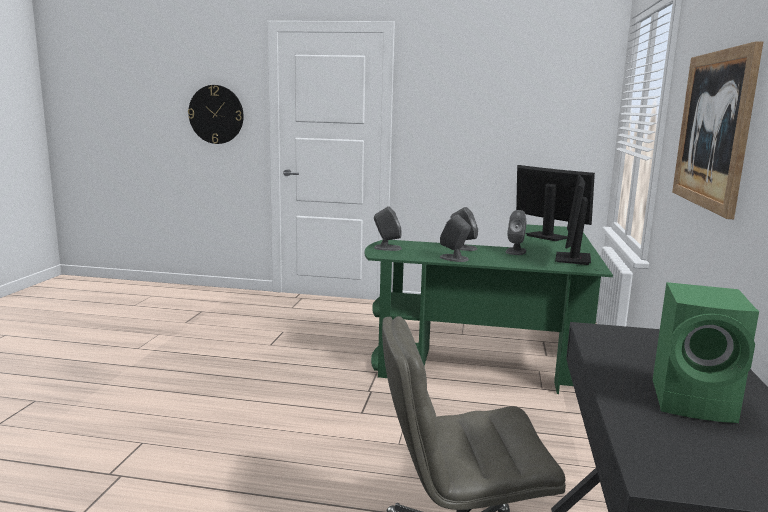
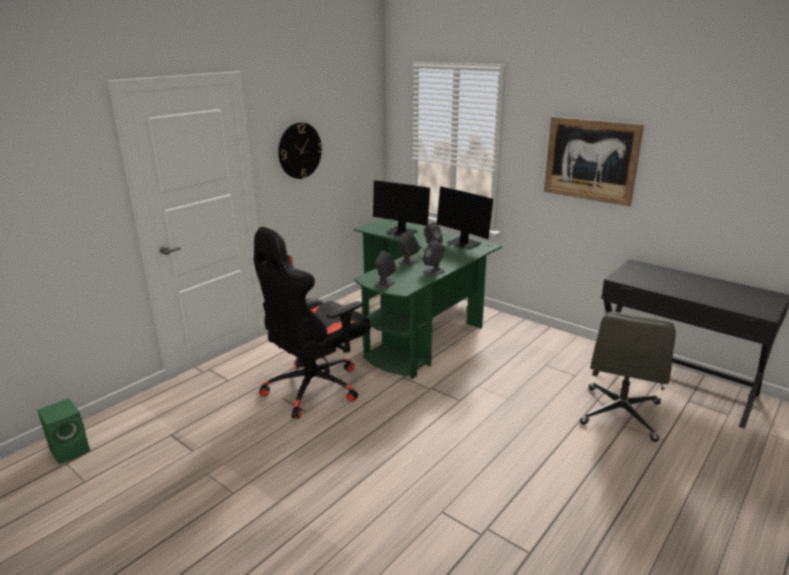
camera: 60 degrees left, 10 degrees up
wall clock [188,85,244,144] -> wall clock moved to [278,122,323,179]
monitor [516,165,595,241] -> monitor turned 135 degrees counterclockwise [373,180,430,236]
green speaker [653,282,759,423] -> green speaker moved to [37,398,90,464]
none -> black office chair [254,227,371,419]

